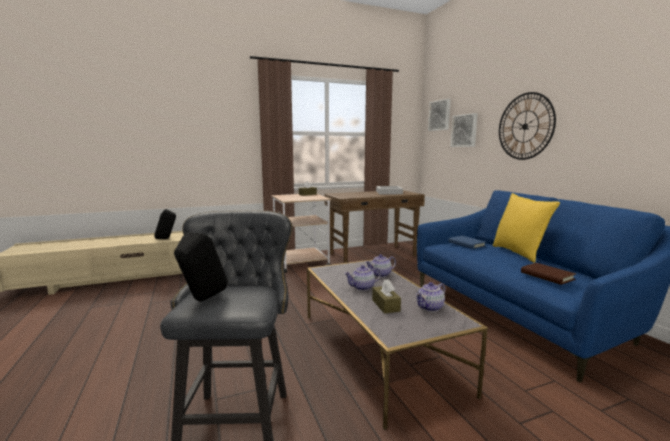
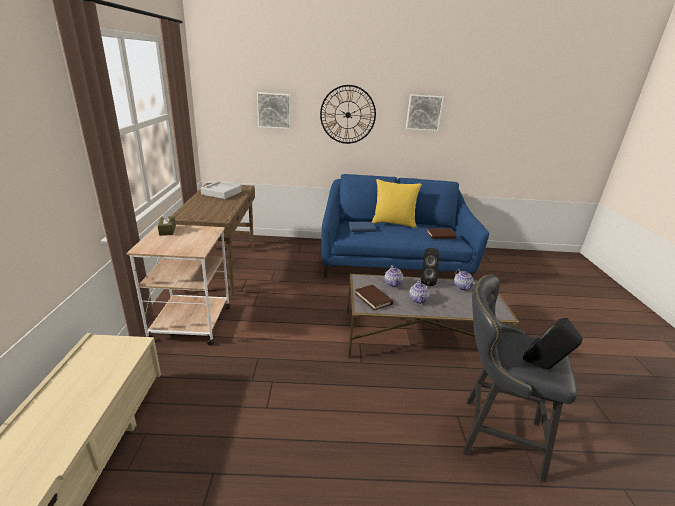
camera: 70 degrees left, 15 degrees up
black speaker [154,209,176,239] -> black speaker moved to [421,248,439,286]
brown tissue box [372,279,401,314] -> none
picture [428,99,451,131] -> picture moved to [406,94,444,131]
none -> brown book [355,285,393,311]

